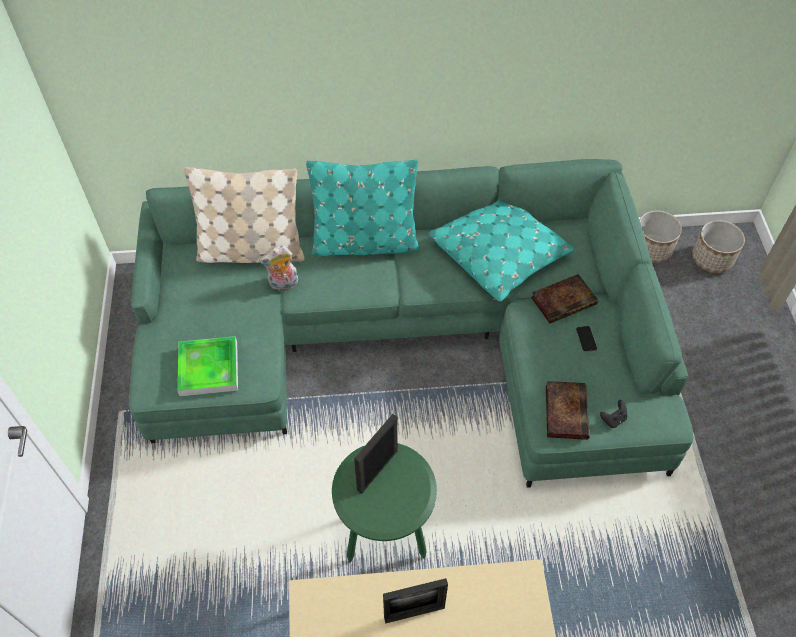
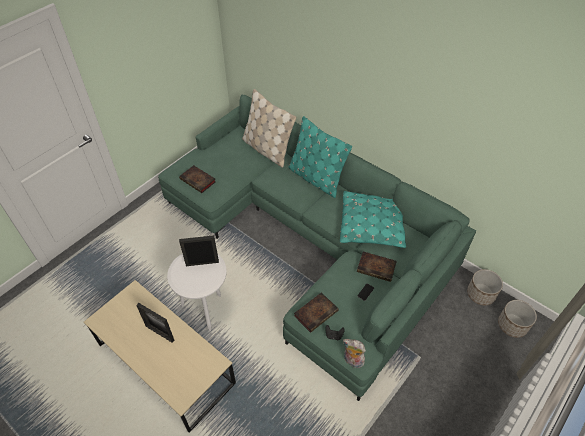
camera: 45 degrees right, 5 degrees down
tray [177,336,238,397] -> book [179,165,216,193]
plush toy [259,245,298,290] -> plush toy moved to [343,339,366,368]
green side table [332,443,437,563] -> white side table [167,253,227,331]

